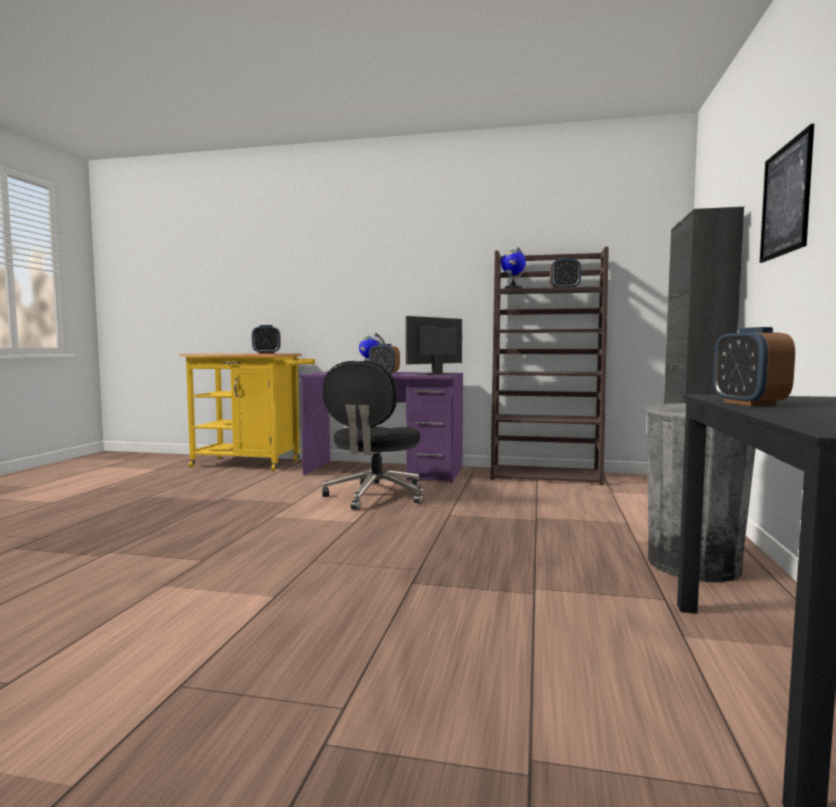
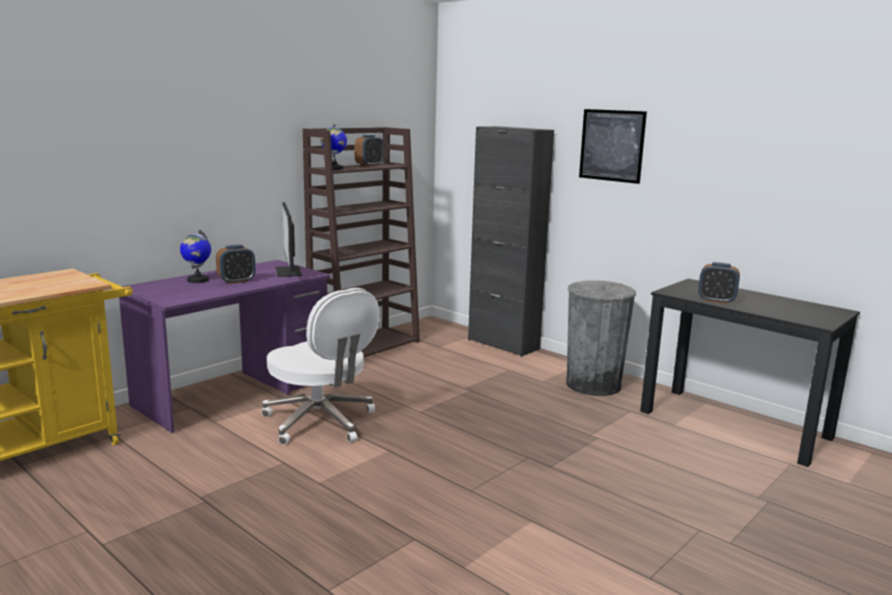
camera: 60 degrees left, 10 degrees up
alarm clock [252,325,281,354] -> none
black office chair [322,361,424,510] -> white office chair [262,288,379,445]

